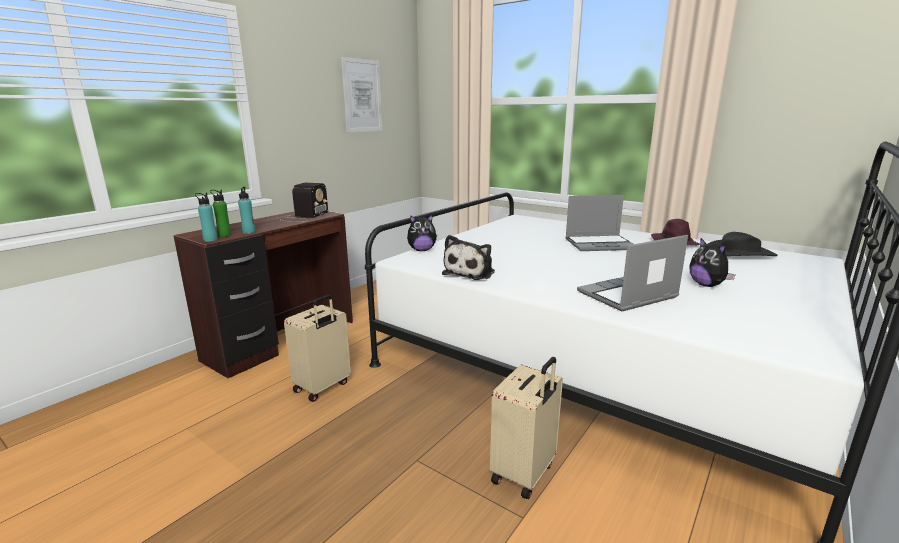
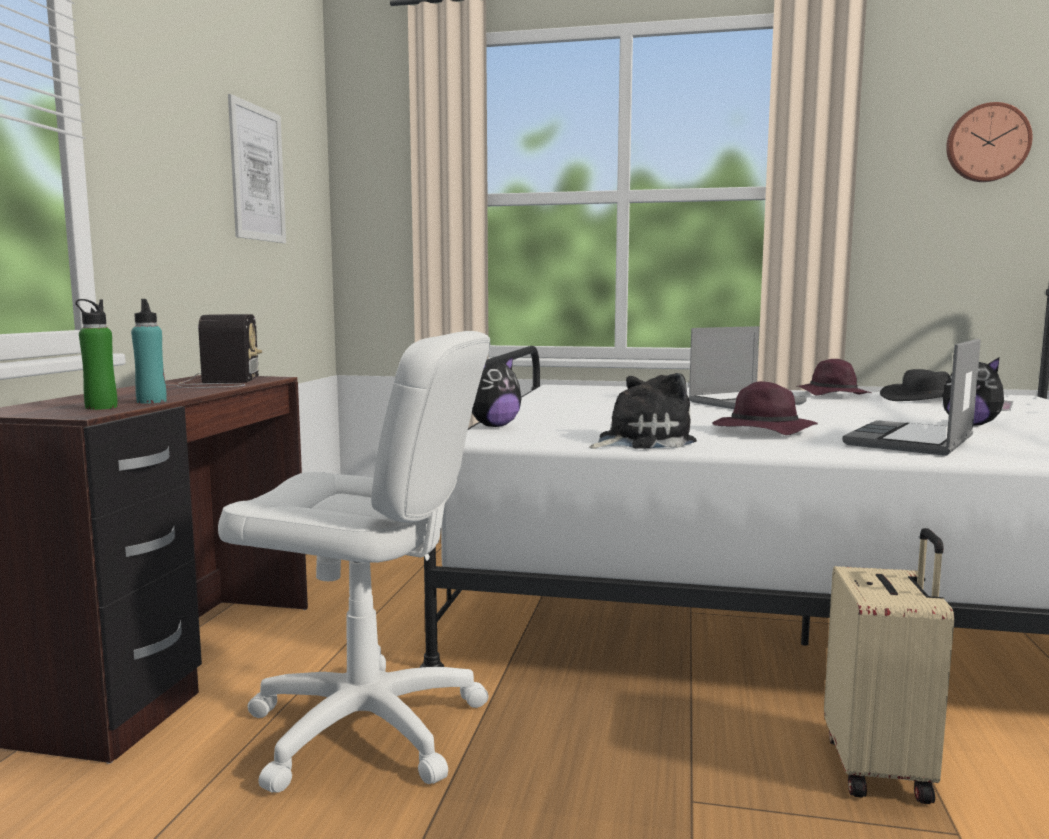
camera: 25 degrees left, 10 degrees down
turquoise bottle [195,192,217,242] -> none
beige suitcase [284,295,351,402] -> white office chair [218,331,491,793]
plush toy [442,235,495,280] -> plush toy turned 120 degrees counterclockwise [589,373,697,449]
none -> purple hat [712,381,818,435]
none -> wall clock [946,102,1032,182]

